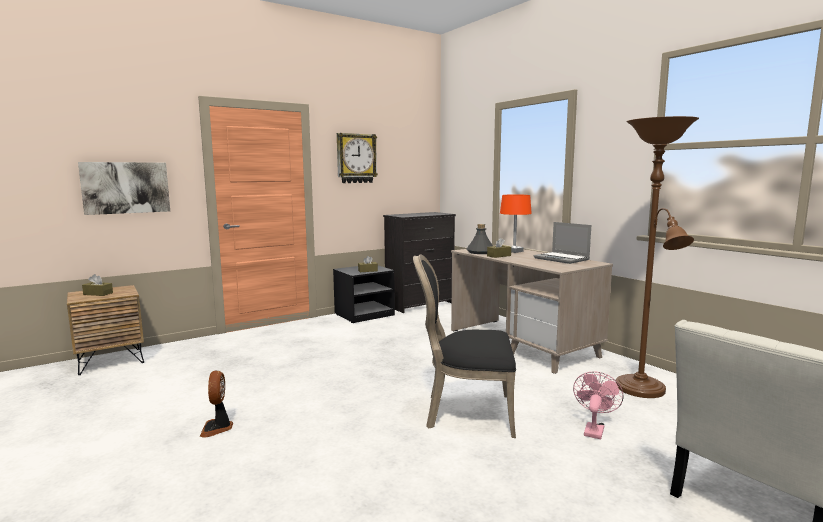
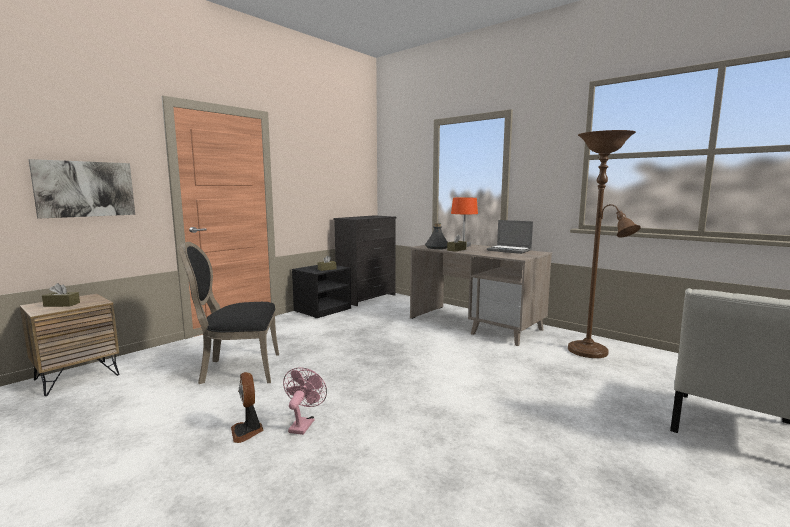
camera: 15 degrees left, 0 degrees up
wall clock [337,133,378,183] -> none
black chair [413,254,516,438] -> black chair moved to [179,242,279,384]
pink fan [573,371,624,439] -> pink fan moved to [283,367,327,435]

